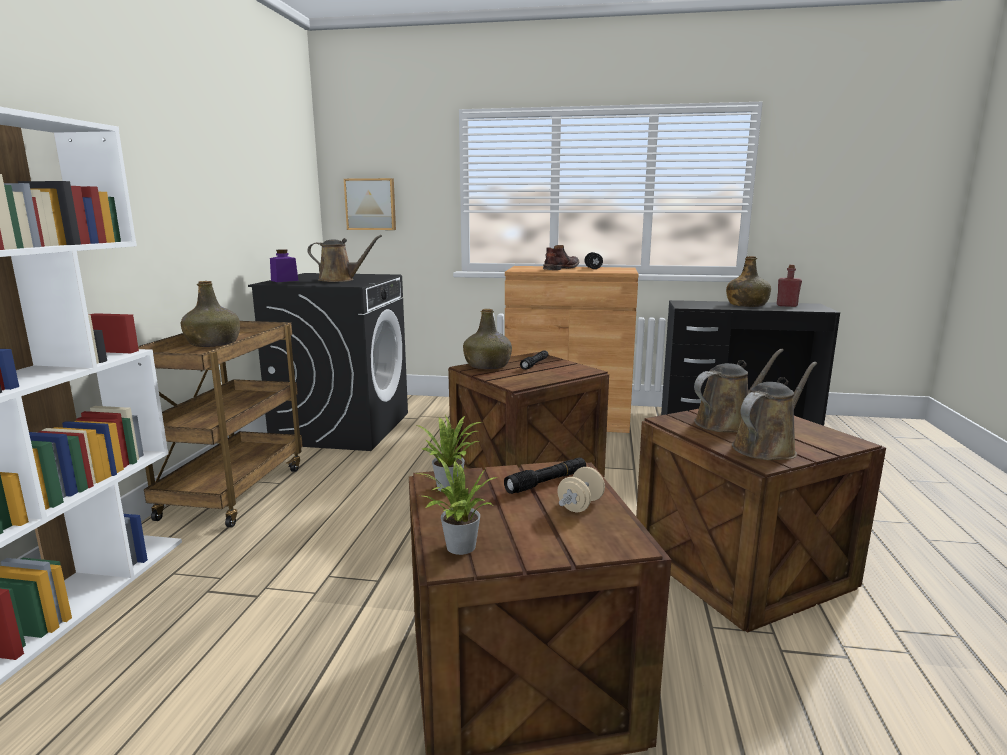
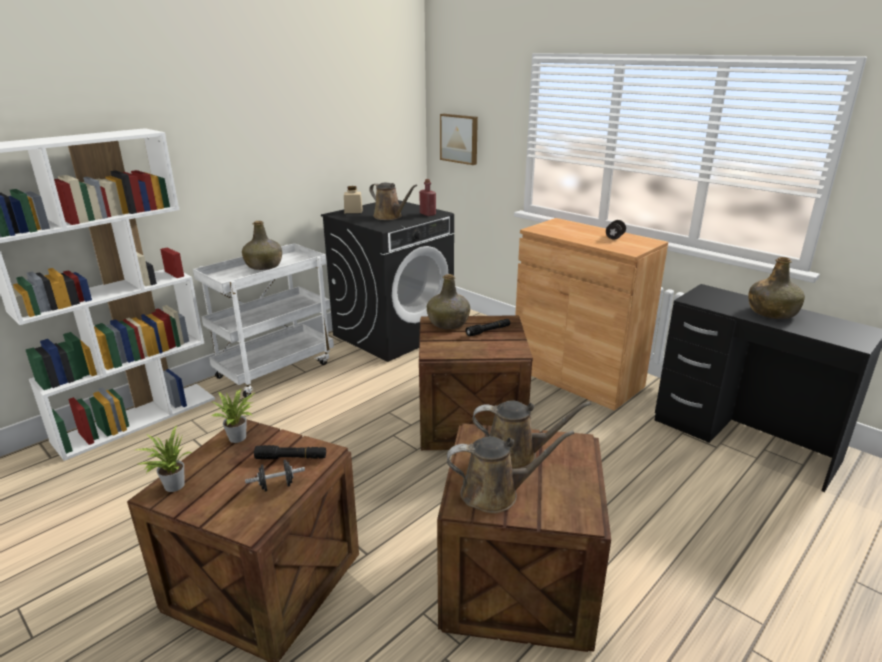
camera: 35 degrees right, 10 degrees up
brown cart [138,321,303,527] -> white cart [193,243,334,398]
purple jar [270,249,299,282] -> beige jar [344,186,363,213]
brown boot [543,245,579,270] -> none
beige dumbbell [557,467,605,512] -> black dumbbell [245,460,305,492]
red bottle [777,265,802,307] -> red bottle moved to [419,179,436,216]

